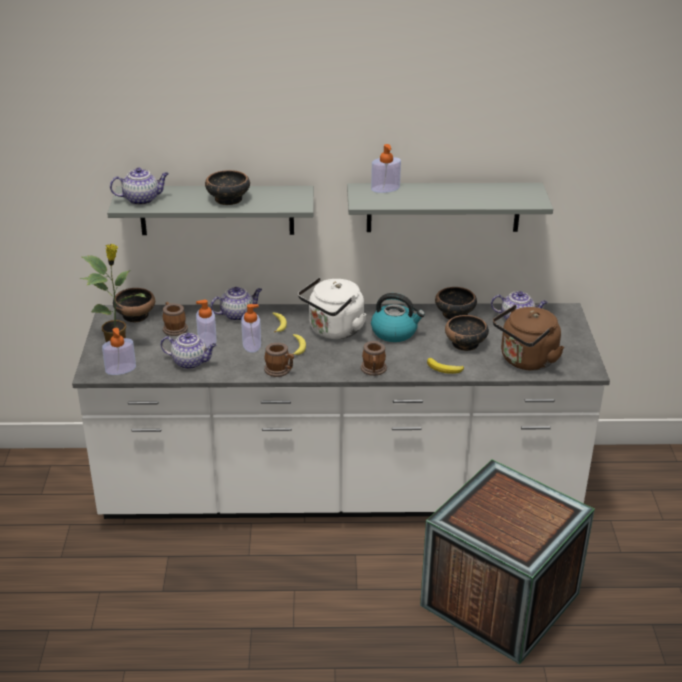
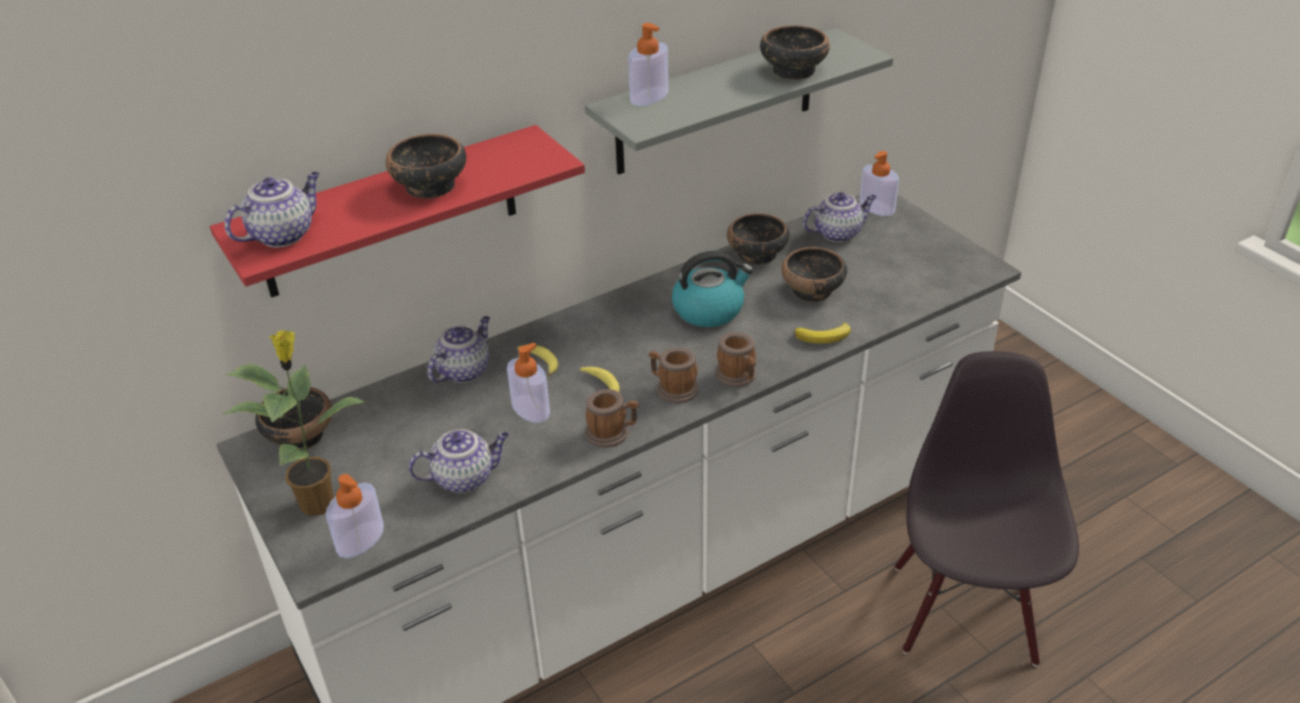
camera: 30 degrees left, 5 degrees up
grey shelf [107,186,314,235] -> red shelf [210,125,585,297]
mug [163,302,188,336] -> mug moved to [649,348,699,403]
soap dispenser [196,300,217,348] -> soap dispenser moved to [859,151,899,216]
white kettle [298,277,367,339] -> none
crate [420,459,595,664] -> black chair [895,351,1079,666]
brown kettle [493,305,564,371] -> none
none -> bowl [760,25,830,80]

